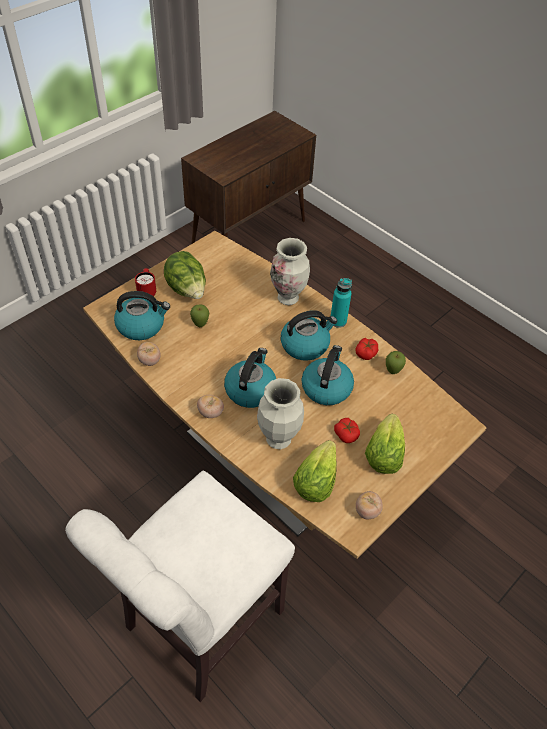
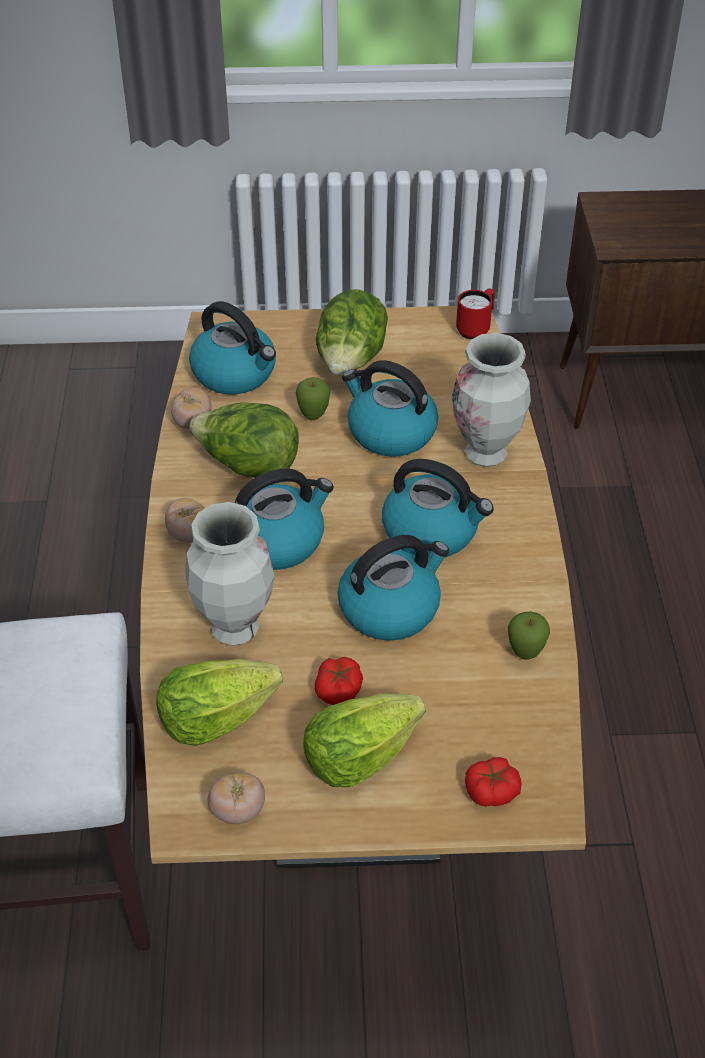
camera: 45 degrees right, 5 degrees down
red mug [135,268,156,296] -> red mug moved to [456,288,495,339]
turquoise bottle [331,278,352,328] -> none
tomato [355,338,379,360] -> tomato moved to [465,757,522,807]
none -> lettuce [189,403,298,478]
none -> kettle [342,360,438,457]

